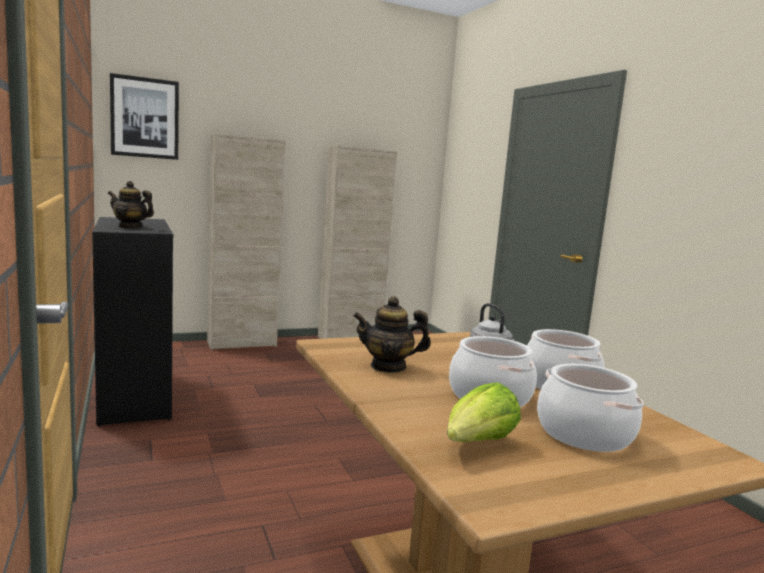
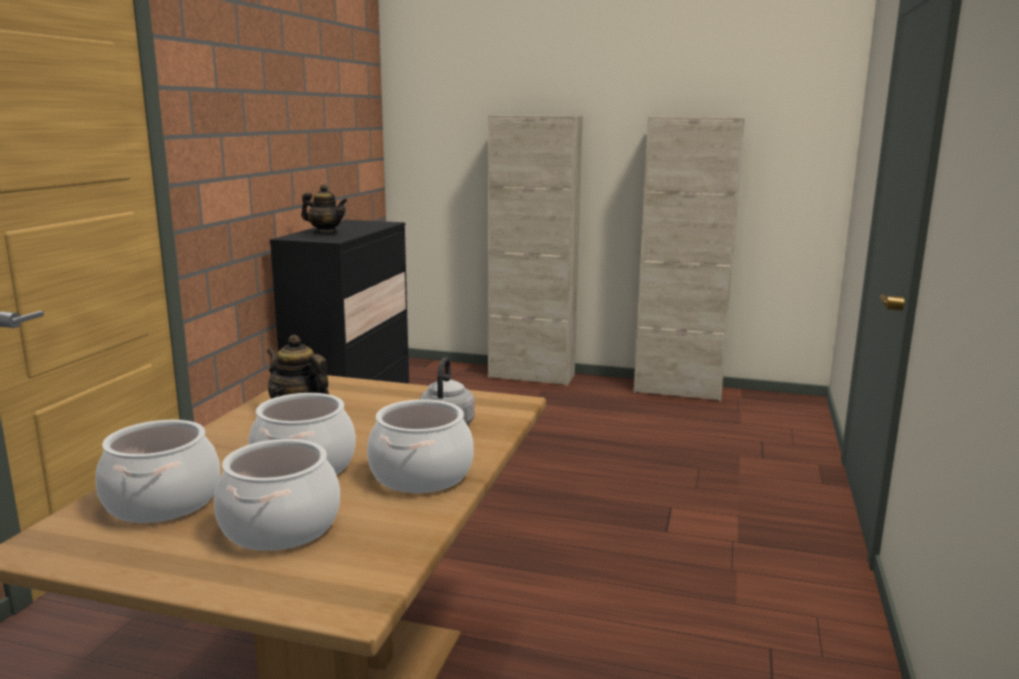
camera: 40 degrees right, 5 degrees up
teapot [108,181,154,228] -> teapot turned 150 degrees clockwise [301,185,347,234]
picture [110,73,179,160] -> none
lettuce [447,383,521,442] -> cooking pot [95,420,220,523]

